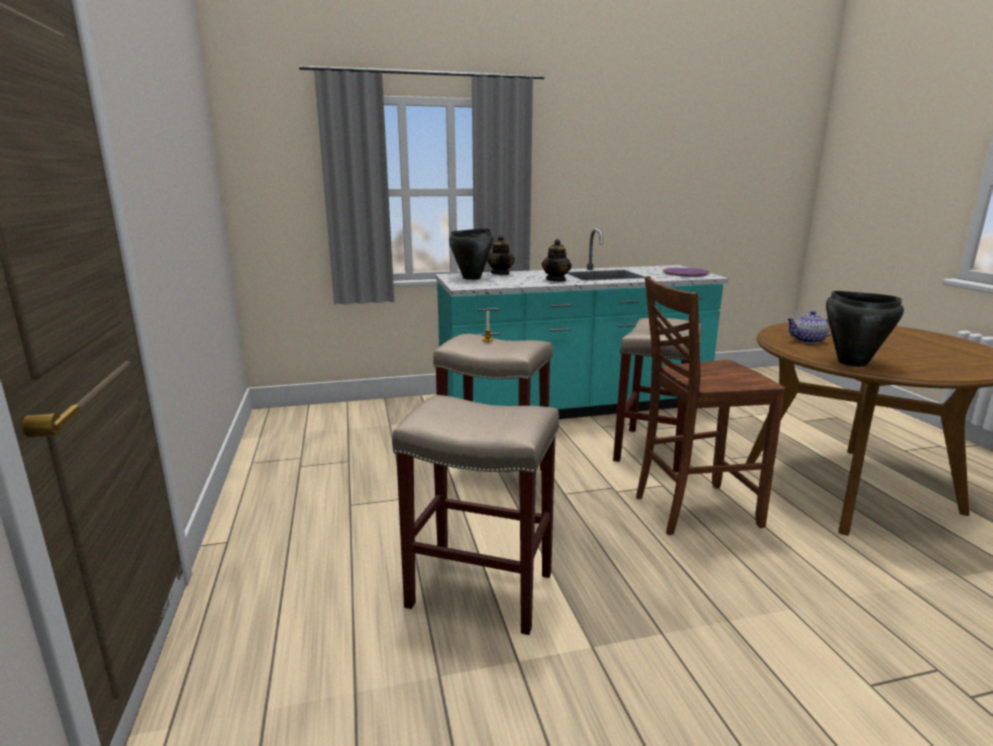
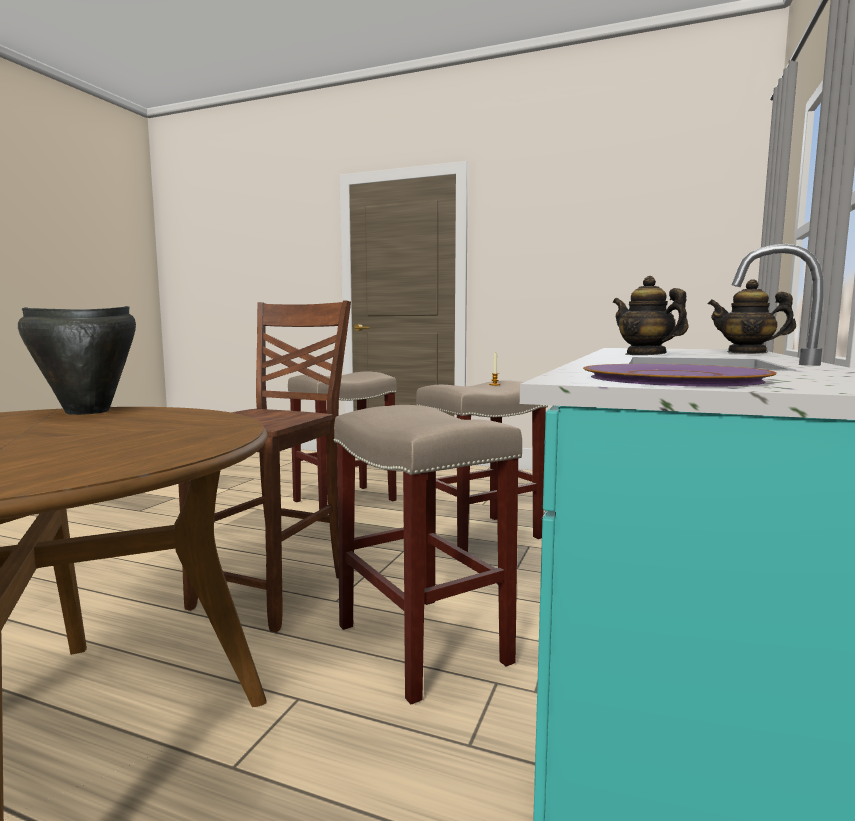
camera: 125 degrees right, 10 degrees down
black cooking pot [449,228,493,280] -> none
teapot [786,311,832,344] -> none

